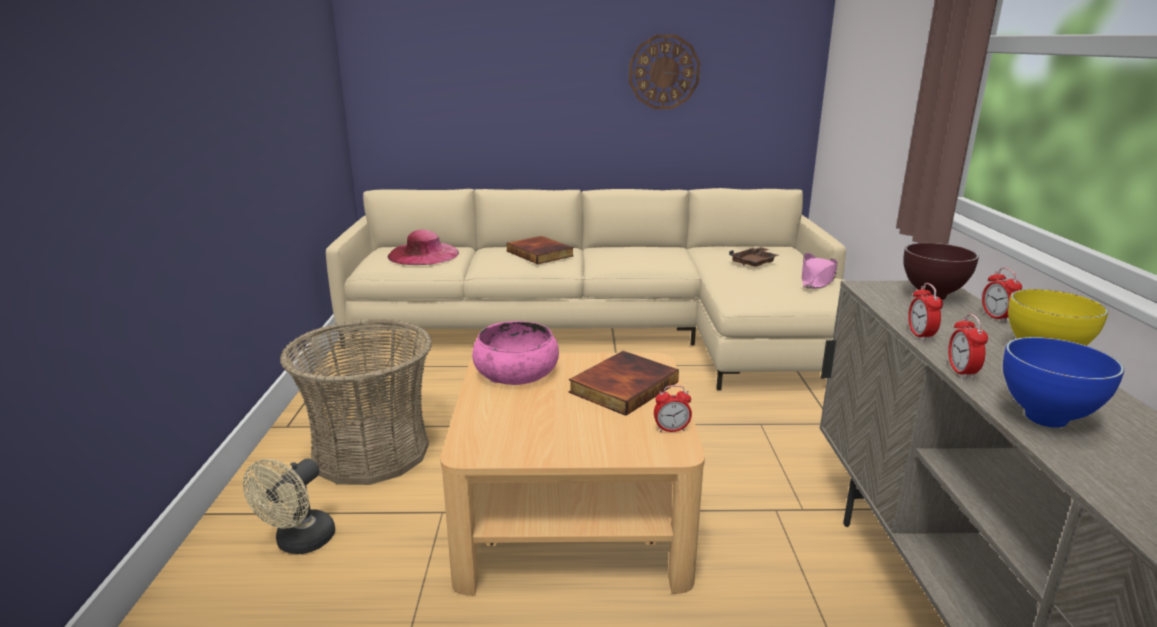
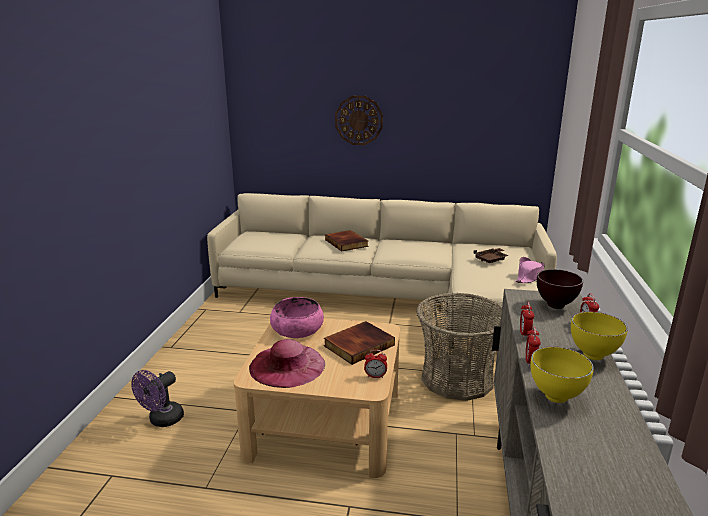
camera: 10 degrees right, 0 degrees up
beige fan [243,458,335,554] -> purple fan [131,370,184,427]
basket [280,319,432,485] -> basket moved to [416,293,502,401]
pink hat [387,229,459,265] -> pink hat moved to [249,339,325,388]
wall clock [629,34,700,109] -> wall clock moved to [335,96,383,145]
blue bowl [1003,337,1124,428] -> yellow bowl [531,346,594,403]

